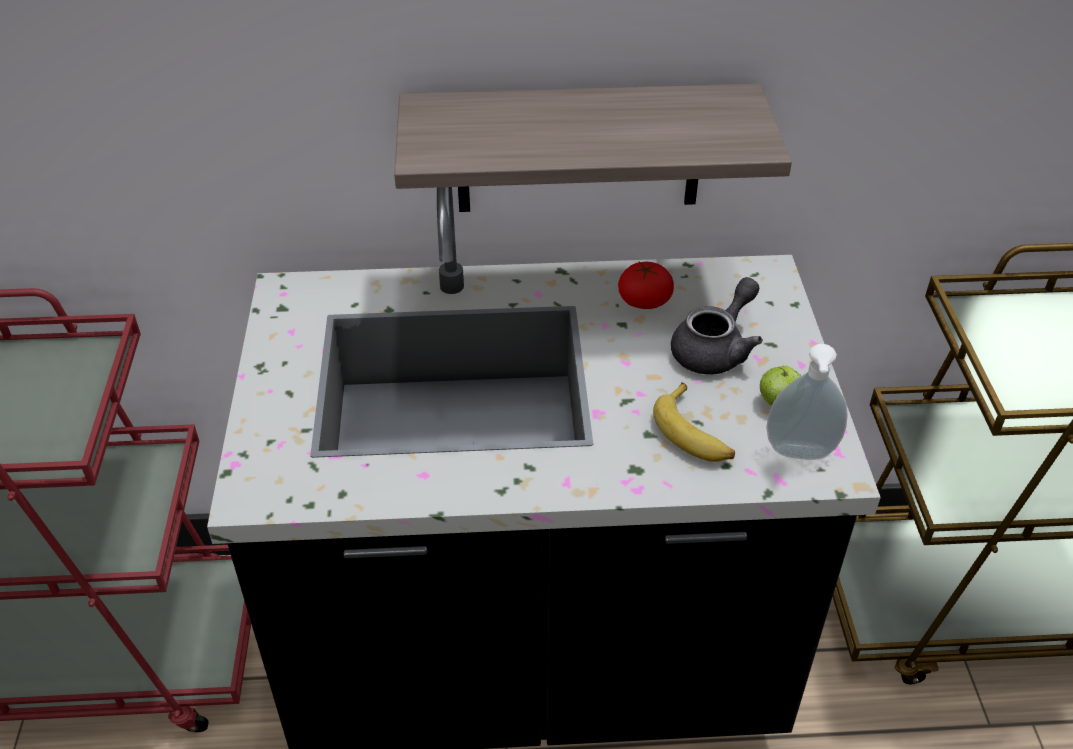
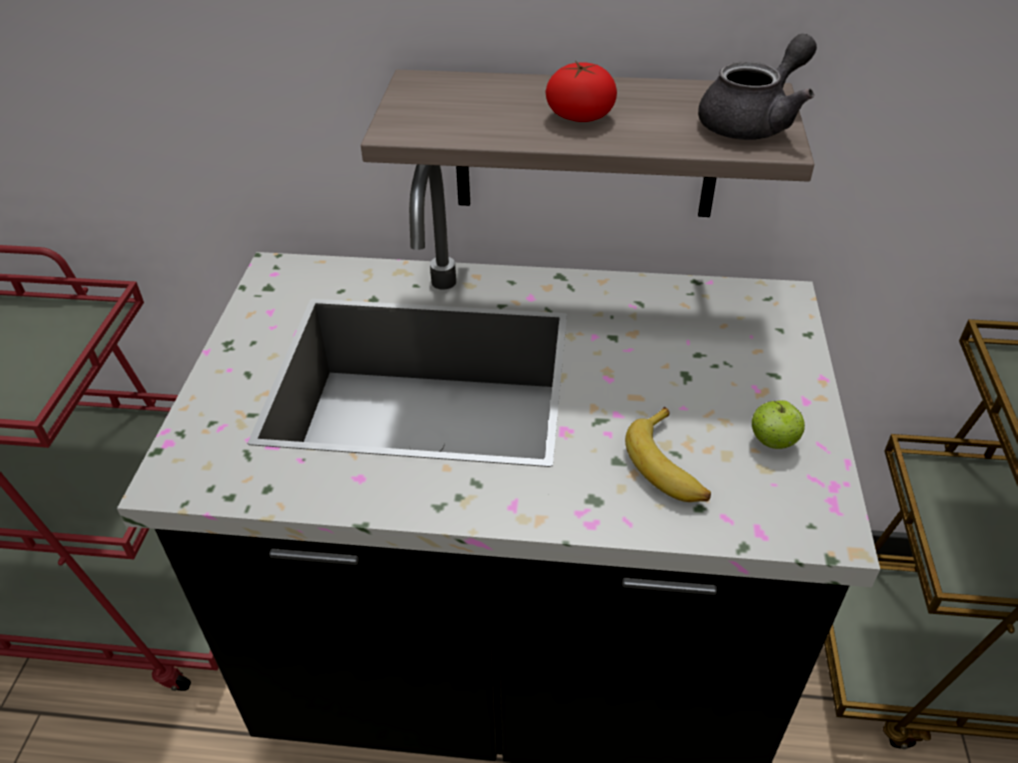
camera: 10 degrees right, 0 degrees up
tomato [618,262,674,309] -> tomato moved to [545,61,617,122]
grey teapot [671,277,763,375] -> grey teapot moved to [698,34,817,140]
soap dispenser [766,344,848,460] -> none

